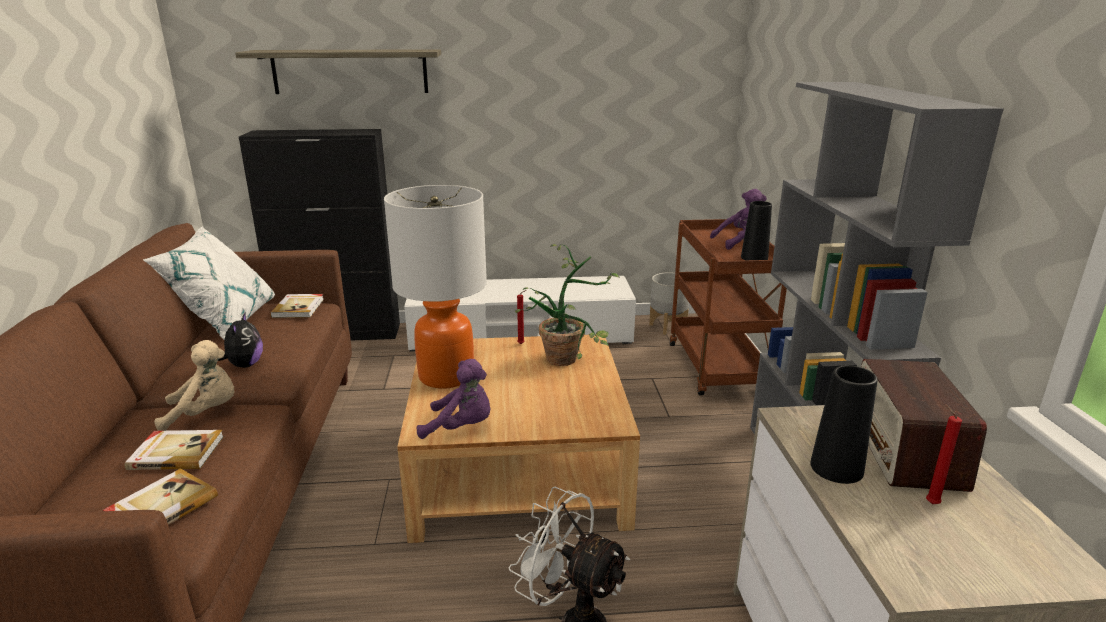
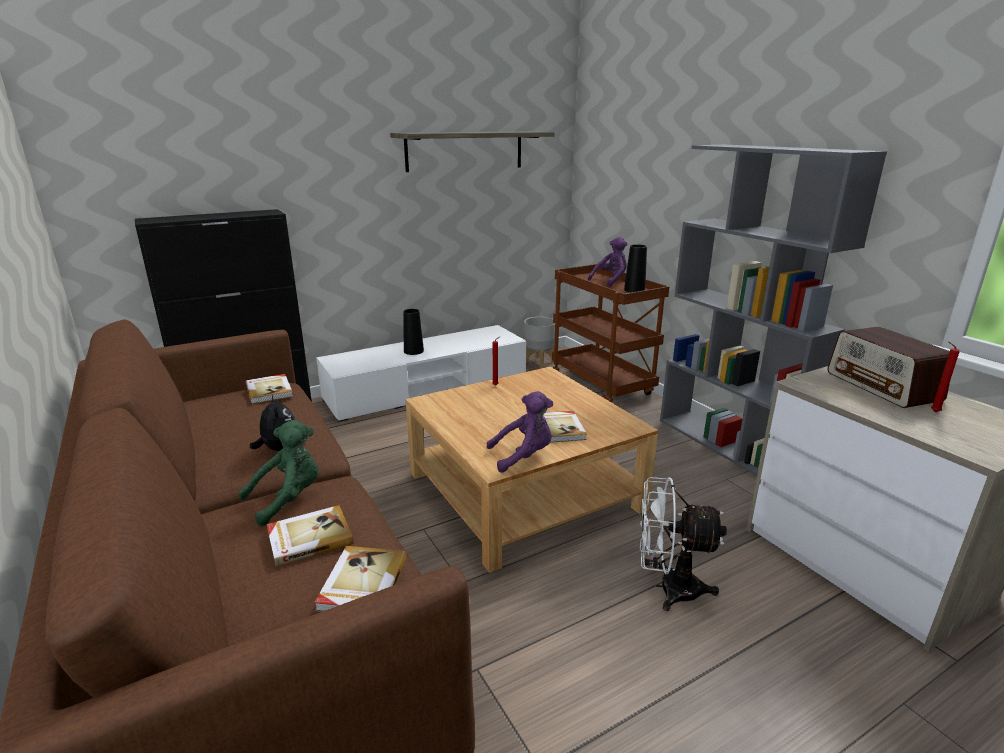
camera: 25 degrees left, 0 degrees up
white pillow [143,227,275,340] -> none
beige plush toy [154,340,235,431] -> green plush toy [238,420,319,526]
shelf [235,49,441,94] -> shelf moved to [390,131,555,172]
table lamp [384,185,487,389] -> none
potted plant [515,244,620,366] -> none
black vase [810,365,878,484] -> black vase moved to [403,309,424,355]
none -> book [543,411,587,443]

